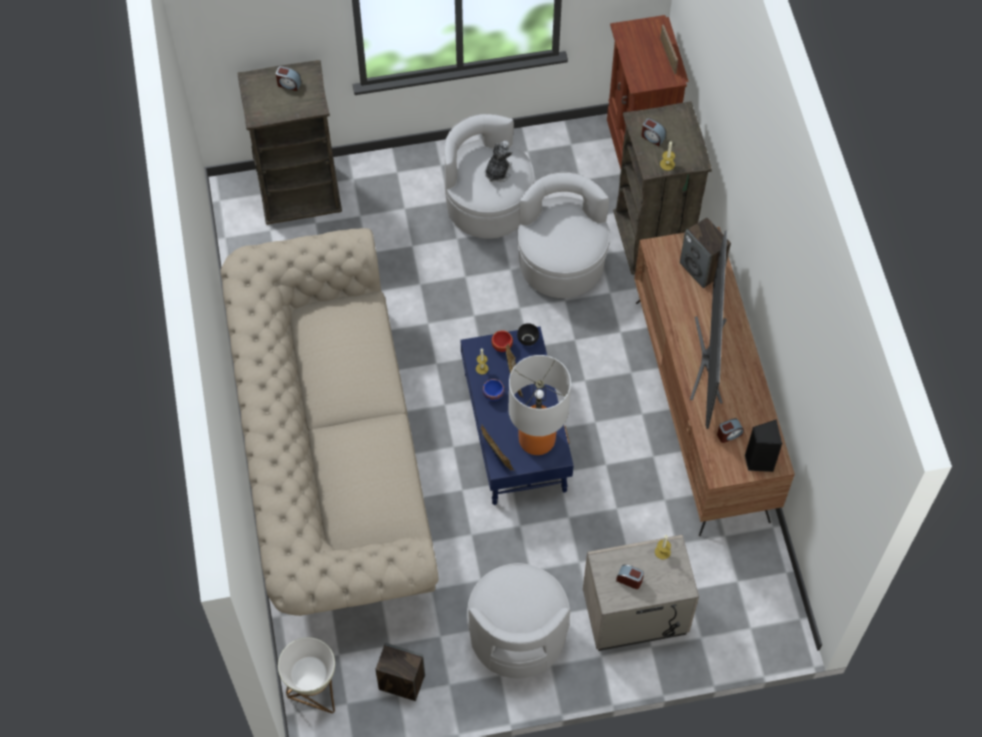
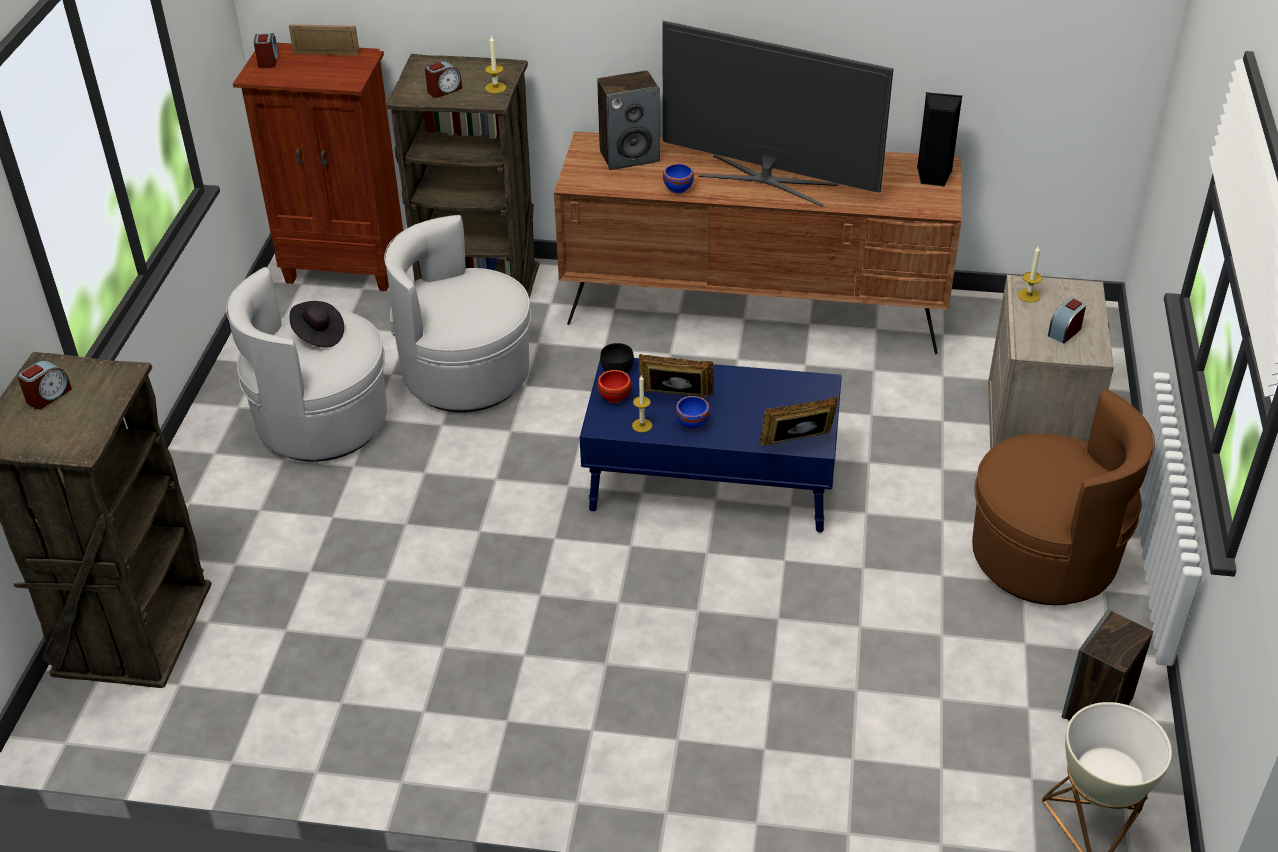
camera: 70 degrees left, 20 degrees down
beige sofa [221,228,439,616] -> none
white armchair [467,563,570,678] -> brown armchair [972,389,1155,606]
plush toy [485,141,513,182] -> black hat [290,301,344,348]
table lamp [508,355,571,455] -> none
alarm clock [717,418,744,443] -> alarm clock moved to [254,33,278,68]
none -> blue bowl [663,164,694,194]

